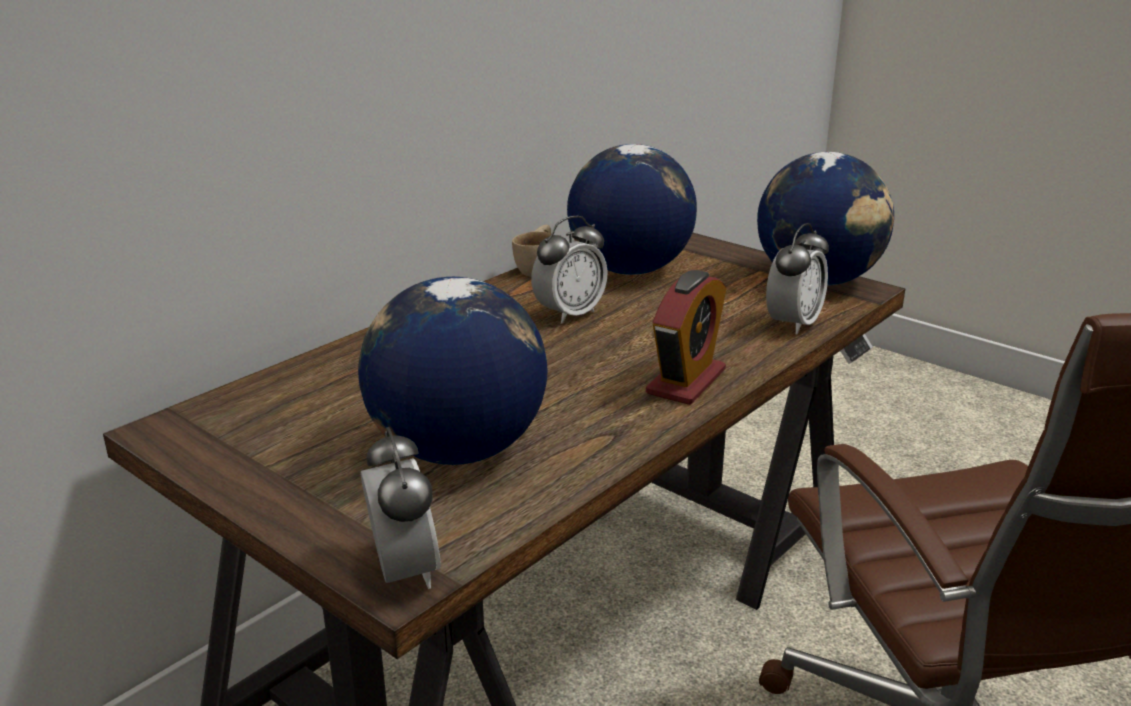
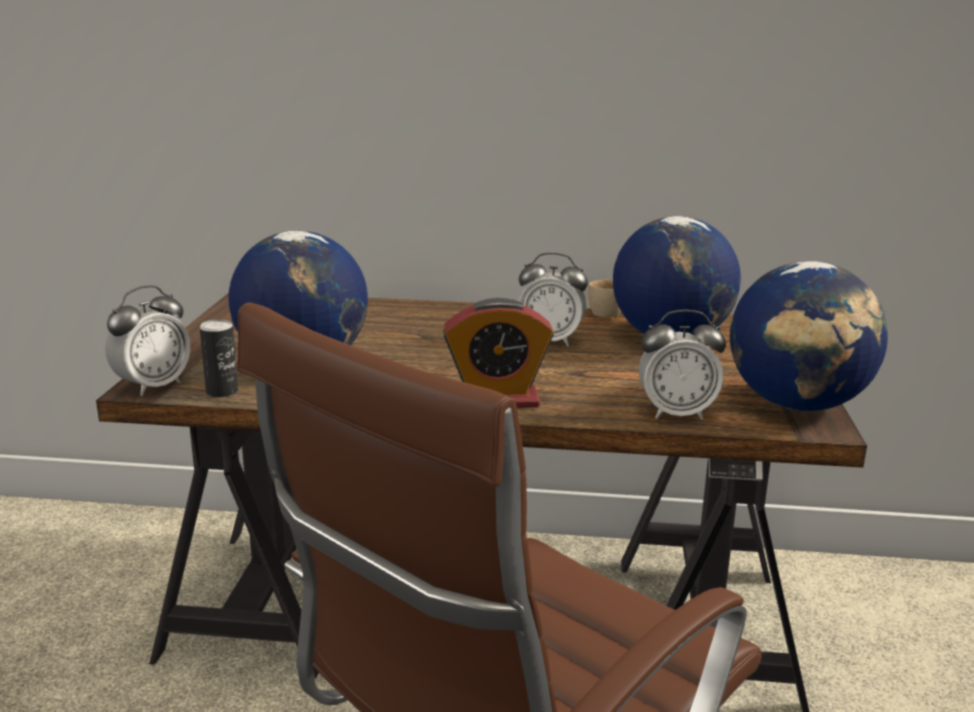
camera: 55 degrees right, 5 degrees down
none -> can [200,319,238,398]

